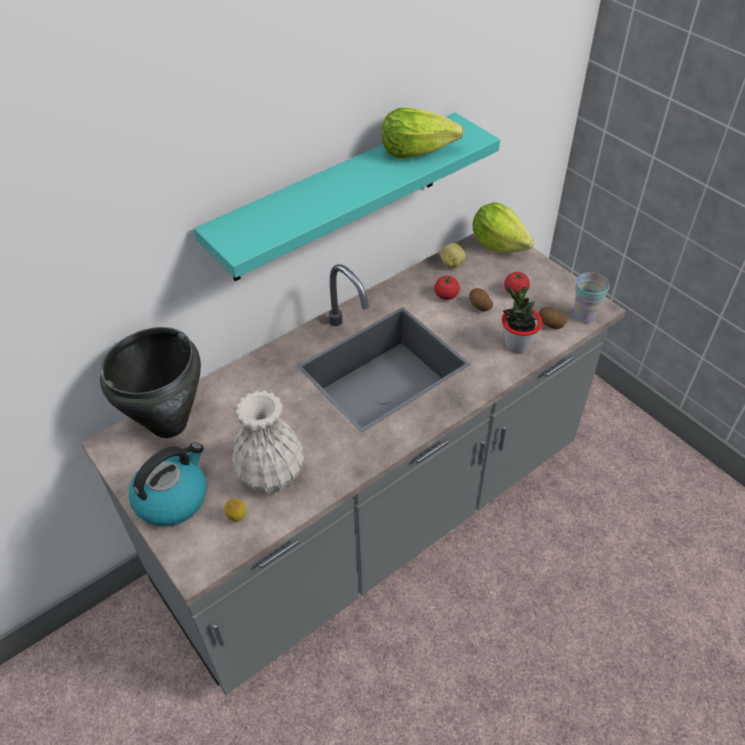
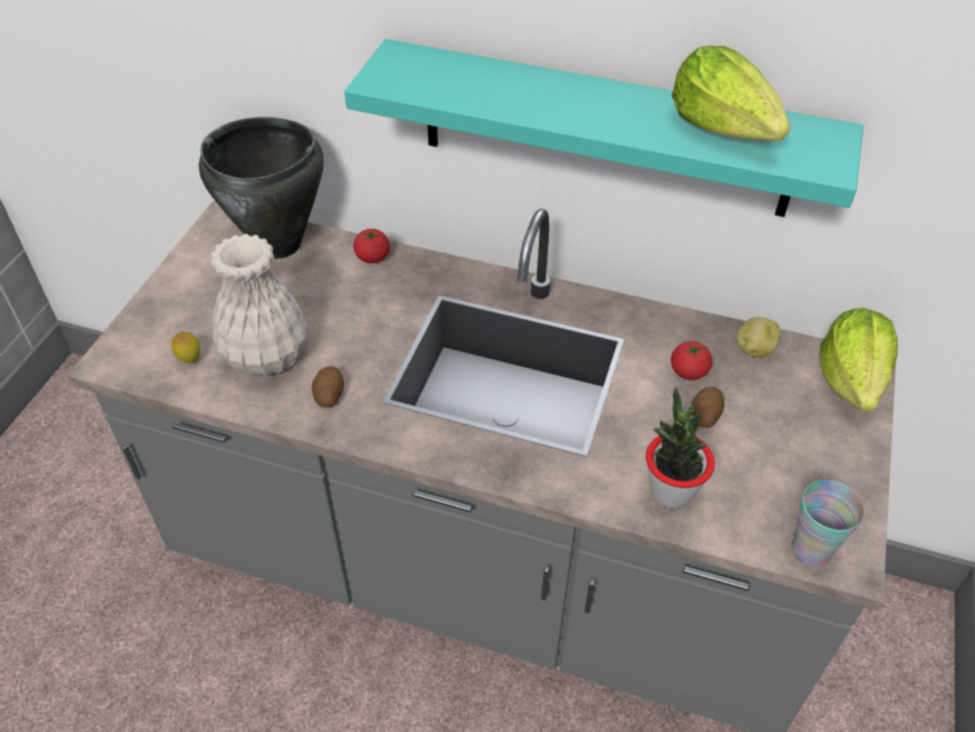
camera: 55 degrees right, 0 degrees up
kettle [129,442,207,526] -> none
tomato [504,272,530,294] -> tomato moved to [353,229,390,263]
potato [539,307,566,329] -> potato moved to [312,366,344,408]

